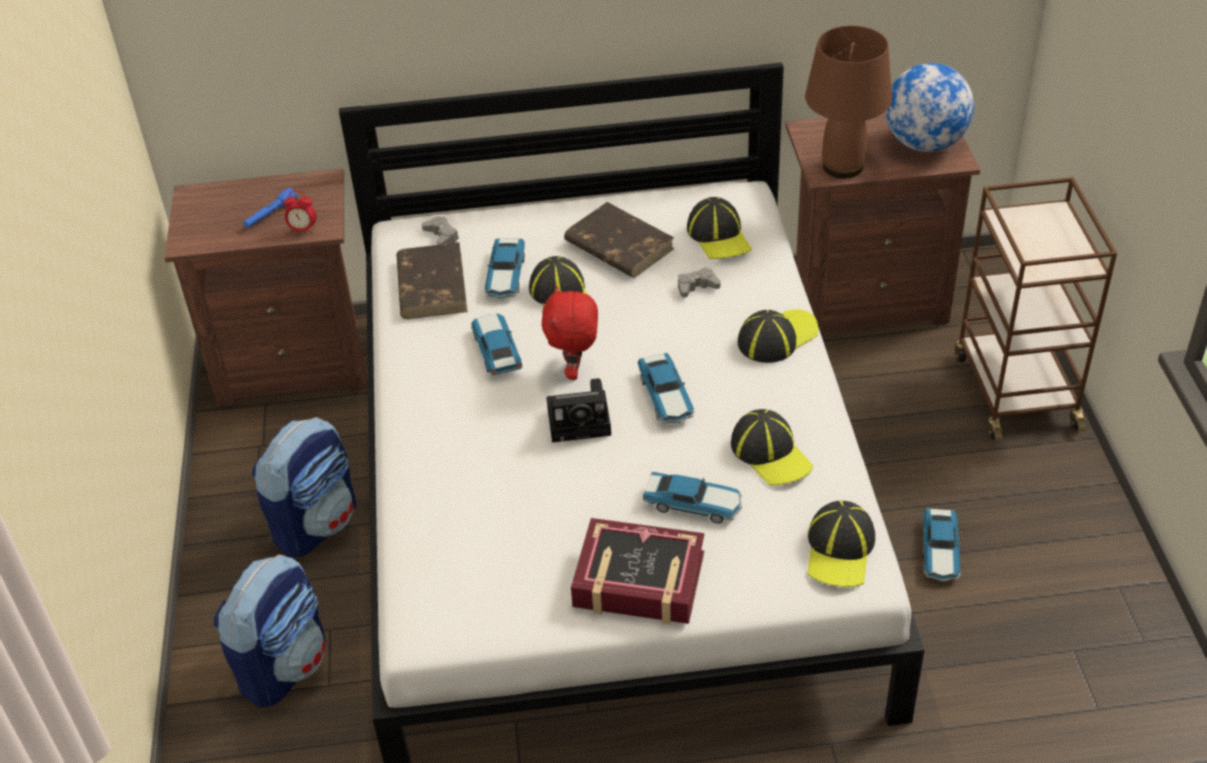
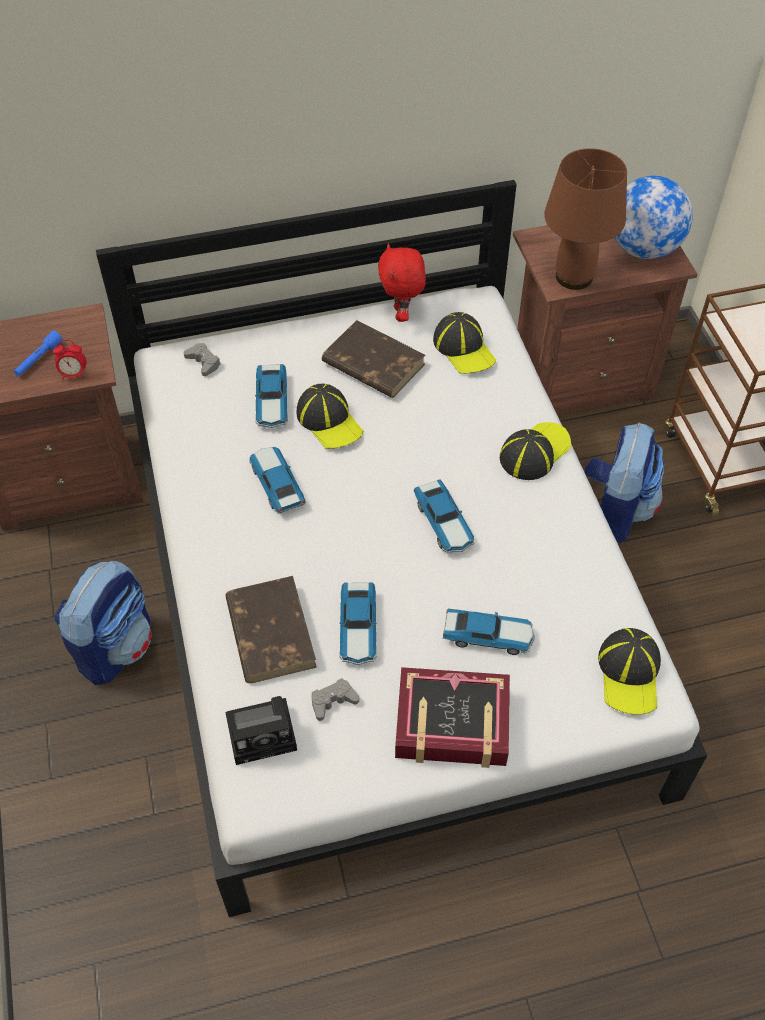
camera: 10 degrees left, 10 degrees up
backpack [214,555,326,708] -> backpack moved to [585,422,664,543]
brown book [397,242,468,319] -> brown book moved to [225,576,317,683]
red plush toy [542,285,598,380] -> red plush toy moved to [378,243,426,322]
camera [546,378,611,442] -> camera moved to [225,696,297,765]
grey game controller [678,267,721,298] -> grey game controller moved to [312,678,359,721]
cap [731,409,813,486] -> none
toy car [923,508,961,582] -> toy car moved to [339,582,377,665]

